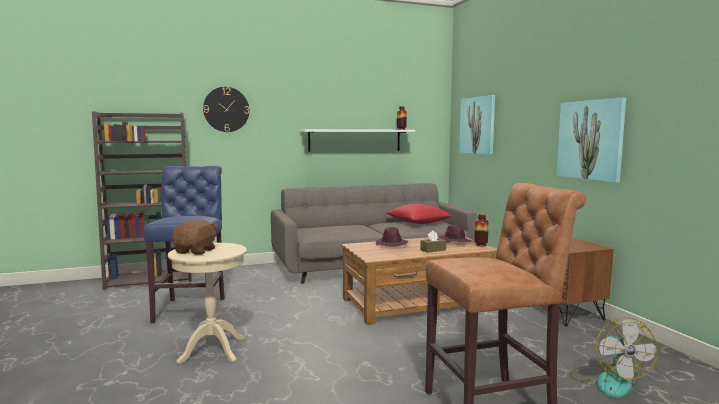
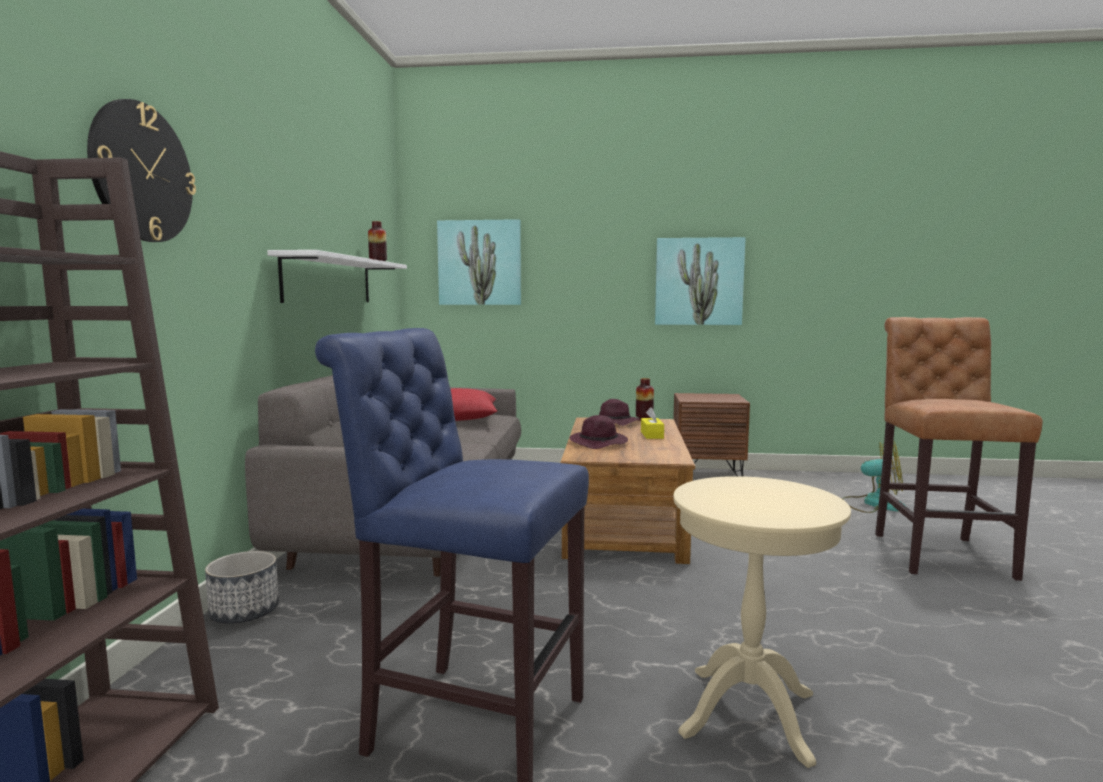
camera: 65 degrees left, 0 degrees up
brown plush toy [172,220,217,255] -> none
brown tissue box [420,231,446,253] -> yellow tissue box [641,407,664,439]
none -> planter [205,551,279,624]

